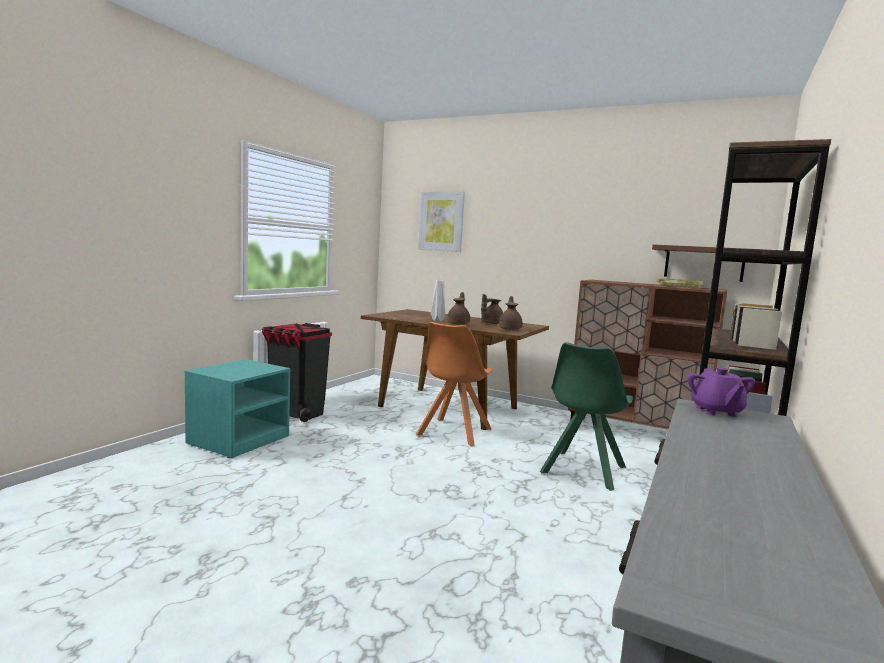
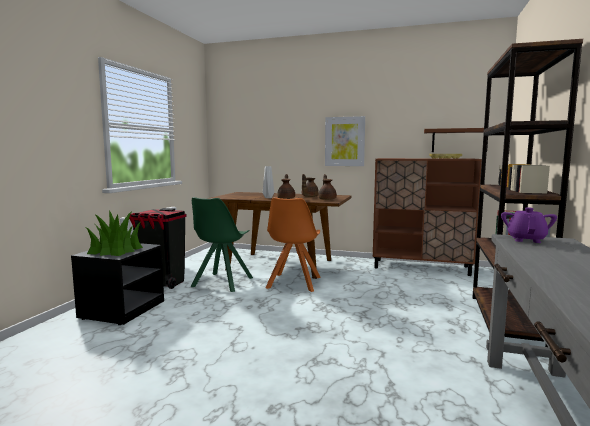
camera: 10 degrees left, 0 degrees up
turquoise nightstand [184,359,290,458] -> black nightstand [71,243,164,325]
picture [418,191,465,252] -> picture moved to [325,116,365,166]
green chair [540,342,633,491] -> green chair moved to [191,197,253,292]
purple teapot [687,367,756,417] -> purple teapot turned 150 degrees counterclockwise [501,208,557,243]
none -> potted plant [86,210,143,256]

